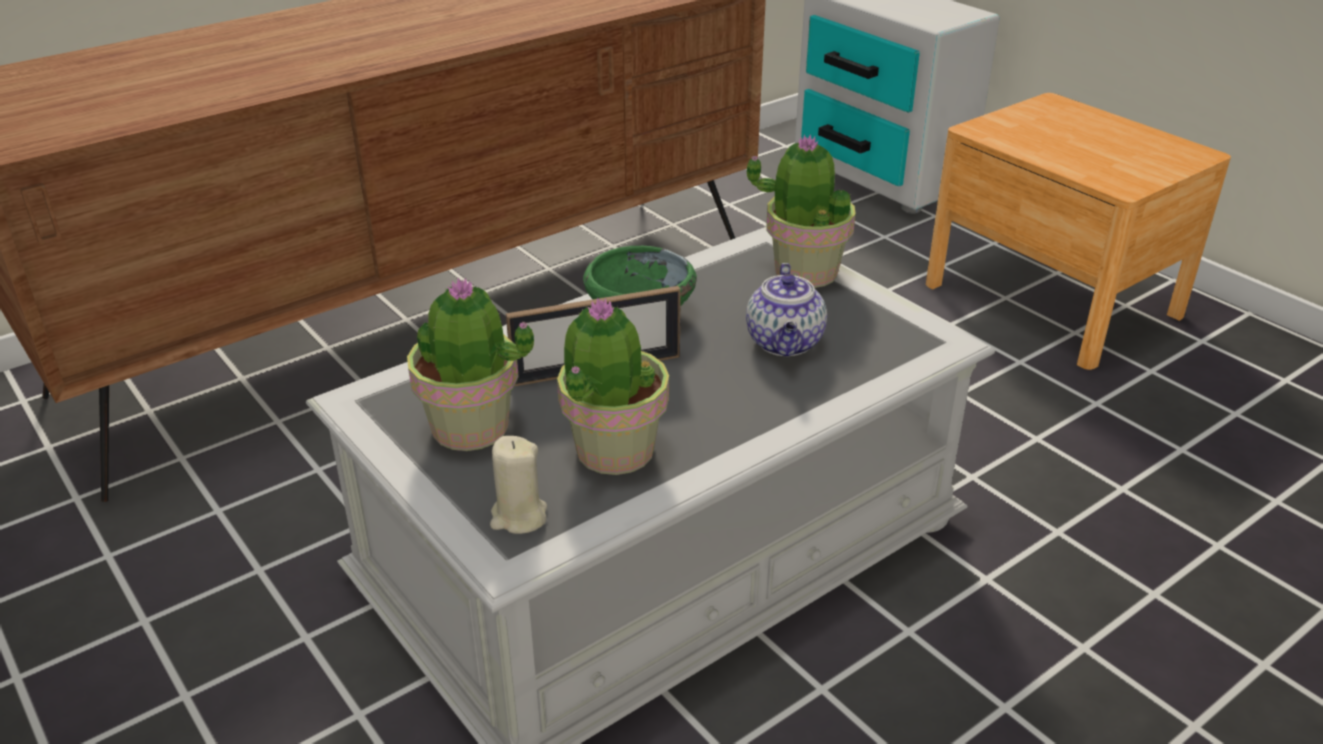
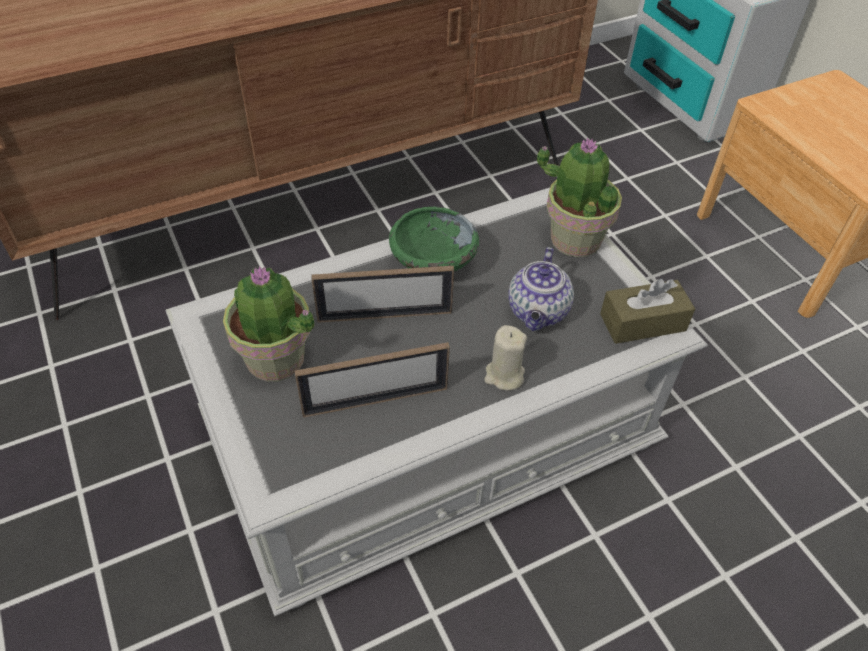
camera: 10 degrees right, 15 degrees up
beige candle [490,436,547,534] -> beige candle moved to [484,325,527,390]
potted plant [557,297,669,475] -> picture frame [294,342,450,418]
none -> brown tissue box [600,279,695,344]

